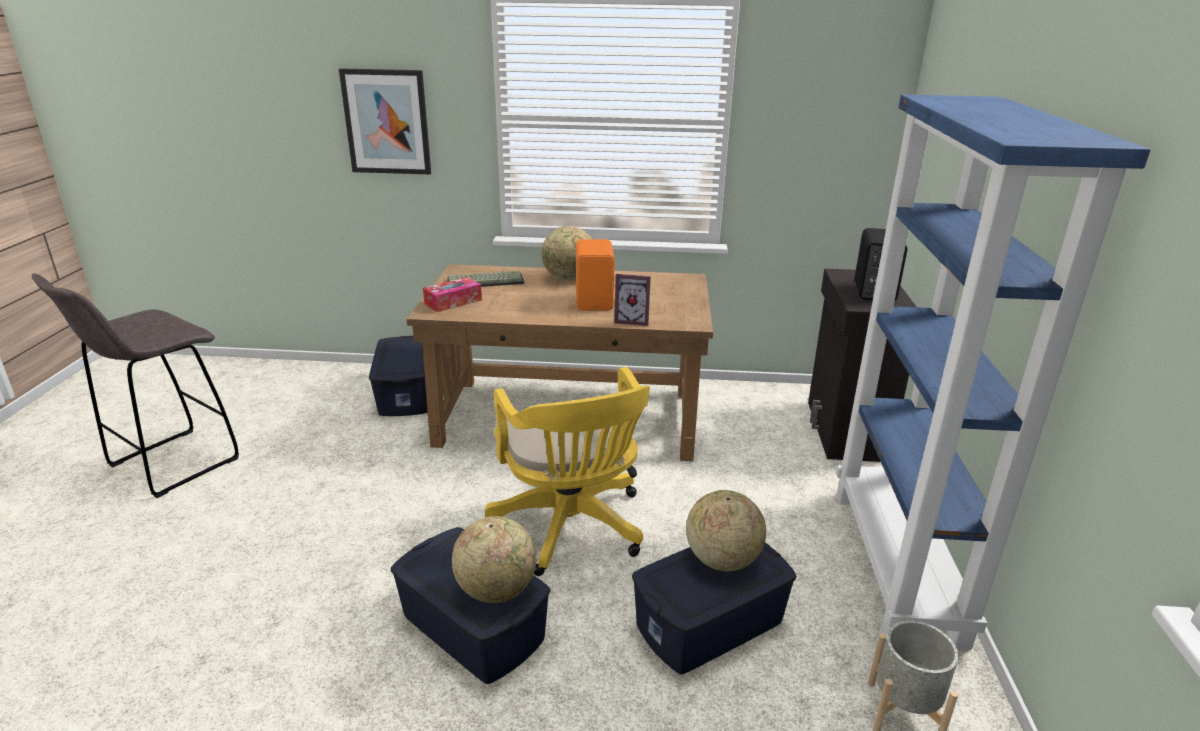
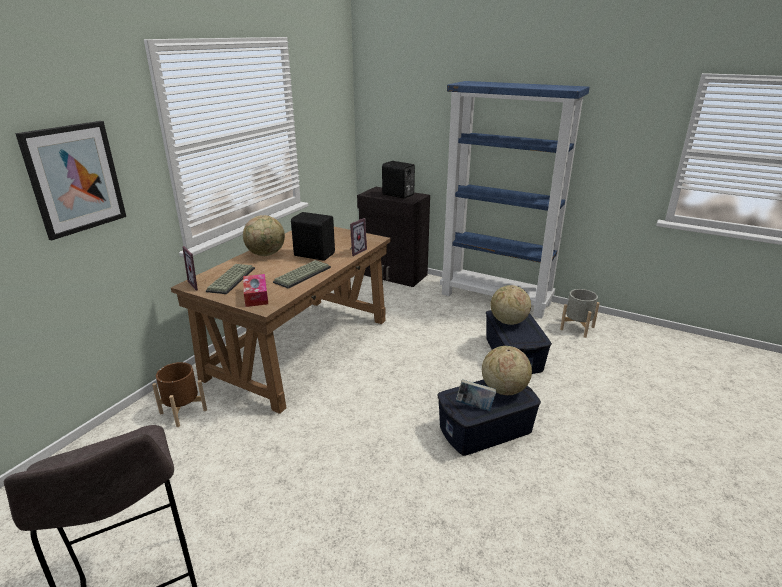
camera: 65 degrees left, 0 degrees up
blue storage box [369,336,428,416] -> brown planter [152,362,207,427]
yellow office chair [485,367,650,576] -> none
orange speaker [576,239,615,311] -> black speaker [291,212,335,261]
none -> picture frame [182,246,203,290]
none -> keyboard [273,260,331,289]
none -> book [456,379,496,411]

